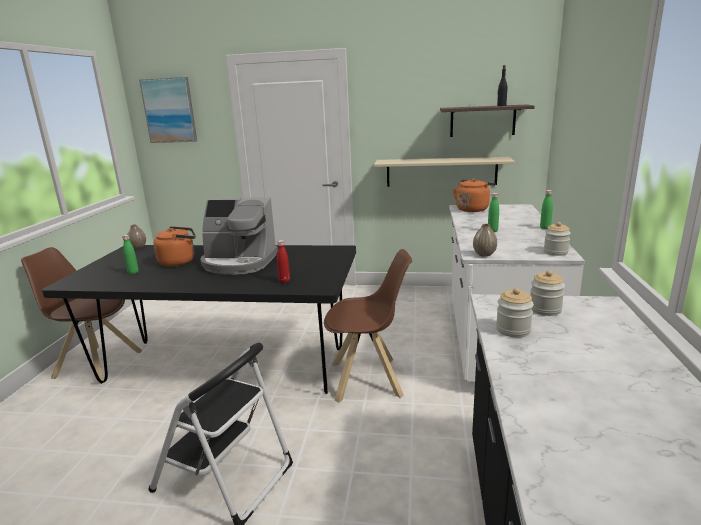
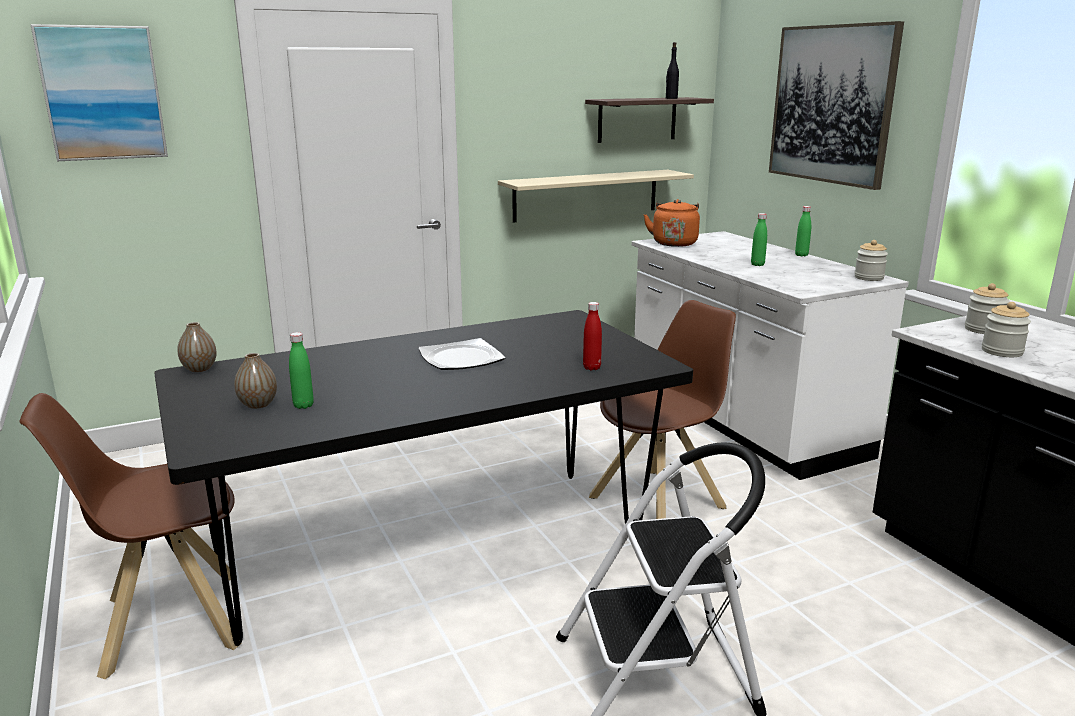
camera: 35 degrees left, 0 degrees up
orange kettle [154,226,195,267] -> none
coffee machine [200,197,278,275] -> plate [418,338,506,370]
vase [473,224,497,257] -> vase moved to [234,353,277,409]
none -> picture [769,21,904,190]

